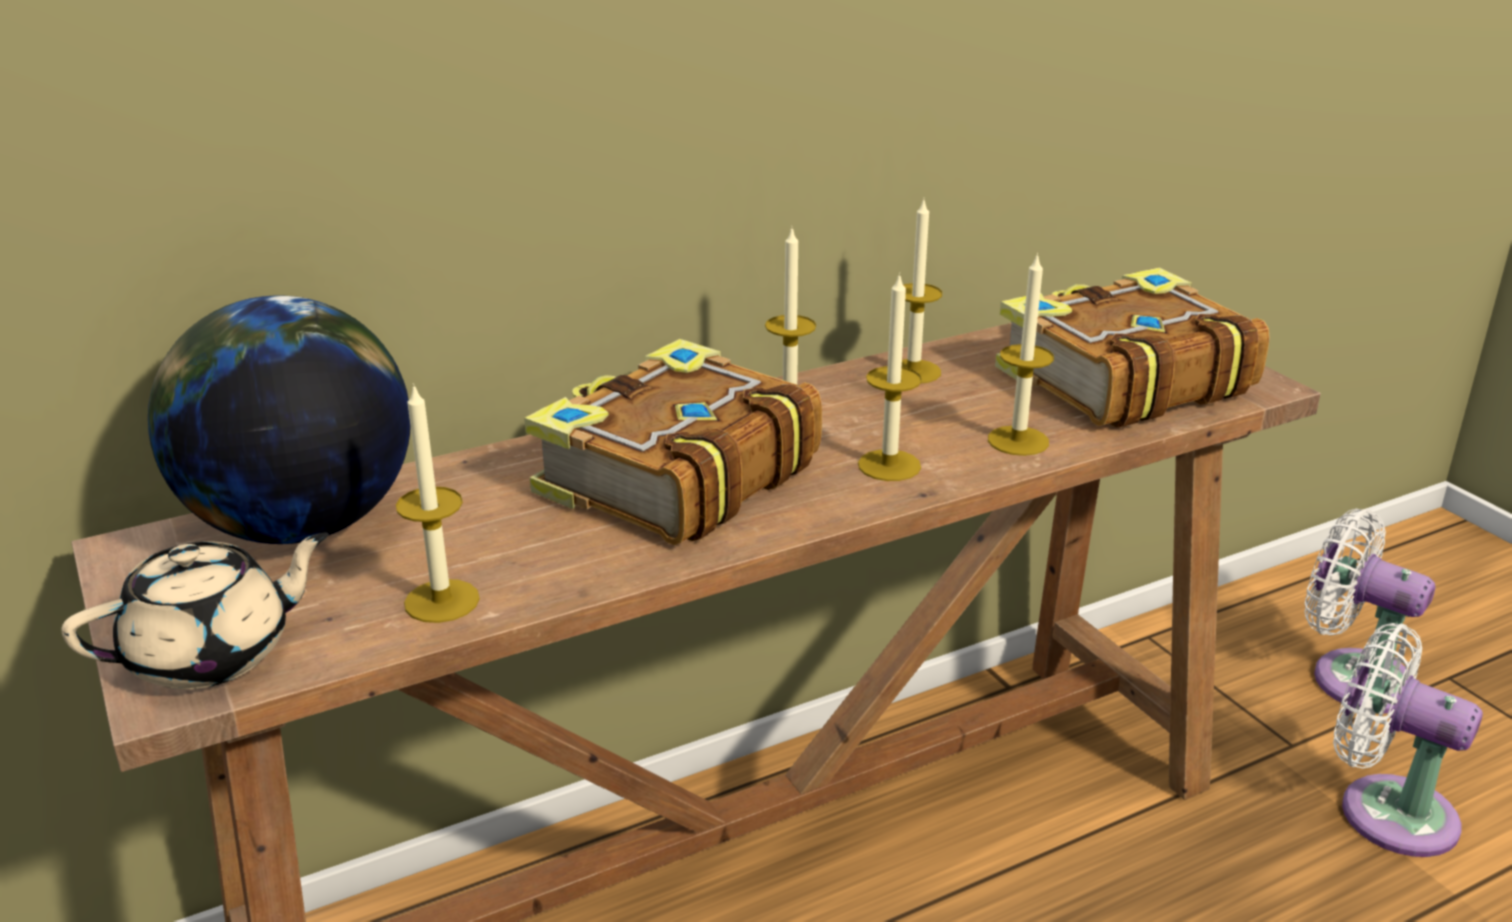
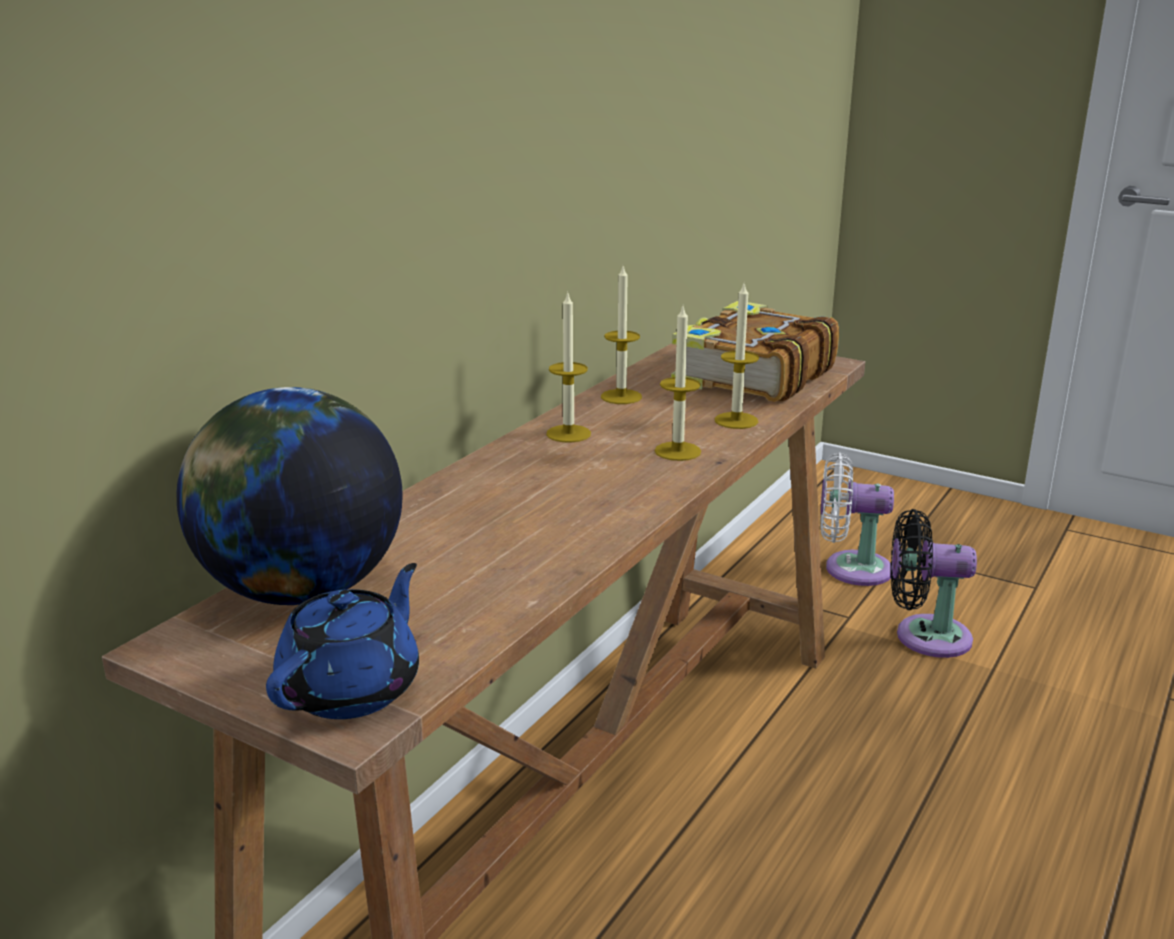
camera: 30 degrees left, 5 degrees down
beige teapot [62,532,329,689] -> blue teapot [266,563,419,719]
candle [396,383,480,623] -> none
book [524,339,822,545] -> none
white fan [1333,623,1483,857] -> black fan [891,509,977,658]

